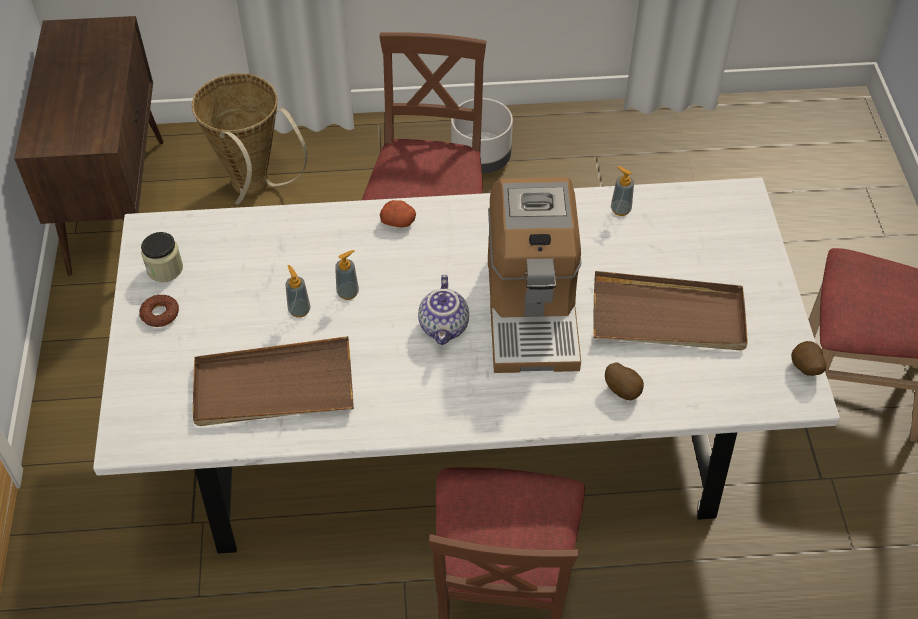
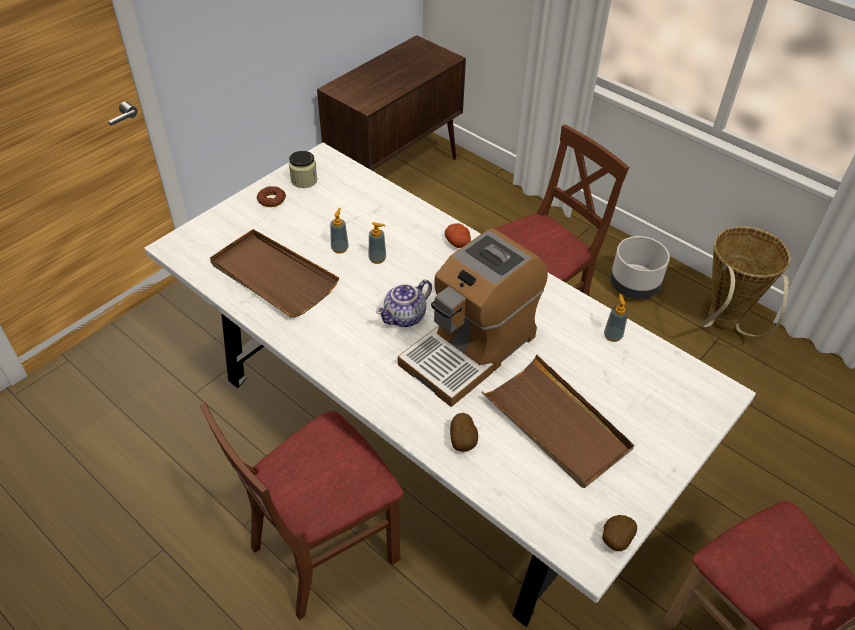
camera: 45 degrees right, 5 degrees down
basket [192,73,308,205] -> basket moved to [700,226,791,337]

